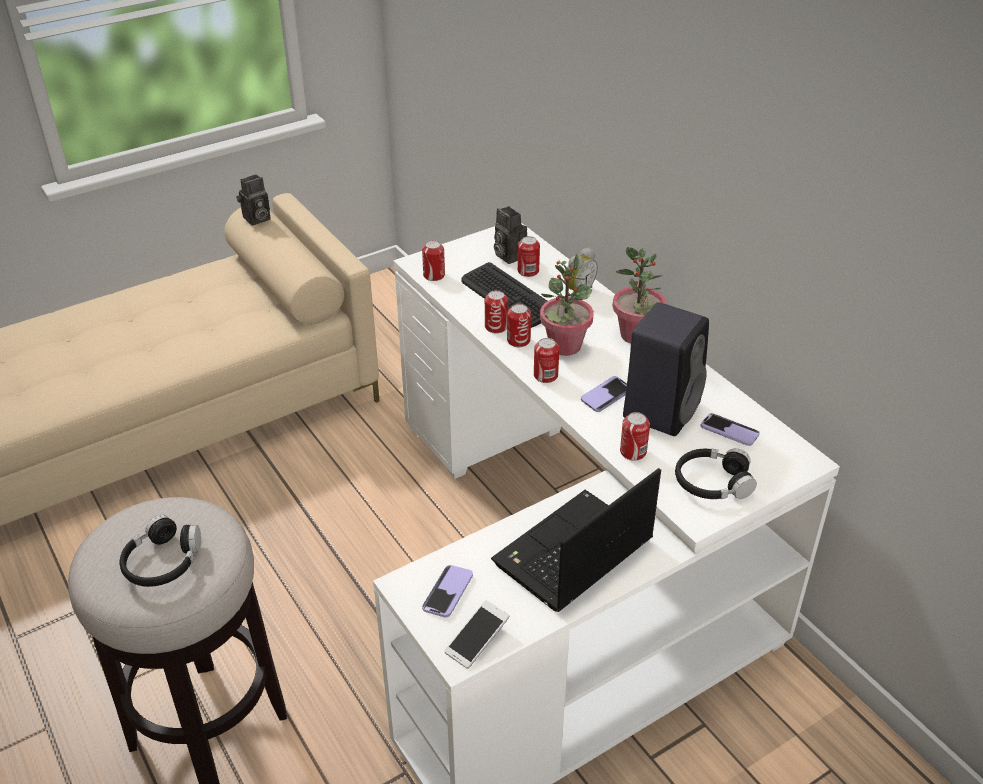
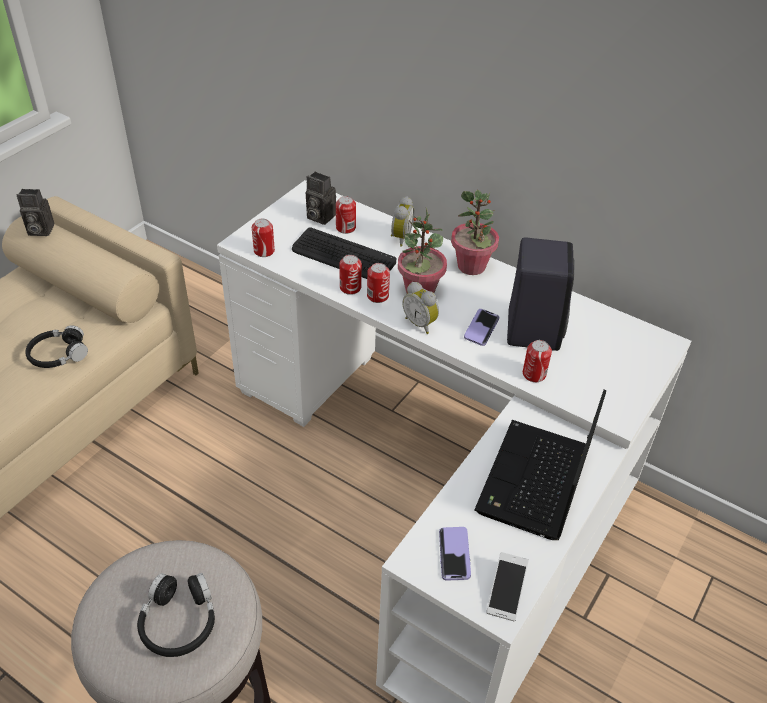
camera: 25 degrees left, 5 degrees up
camera [237,174,271,225] -> camera turned 60 degrees clockwise [17,189,54,236]
can [534,338,559,383] -> alarm clock [402,282,439,334]
black headphones [675,448,757,499] -> black headphones moved to [25,325,88,368]
phone [700,413,760,446] -> none

